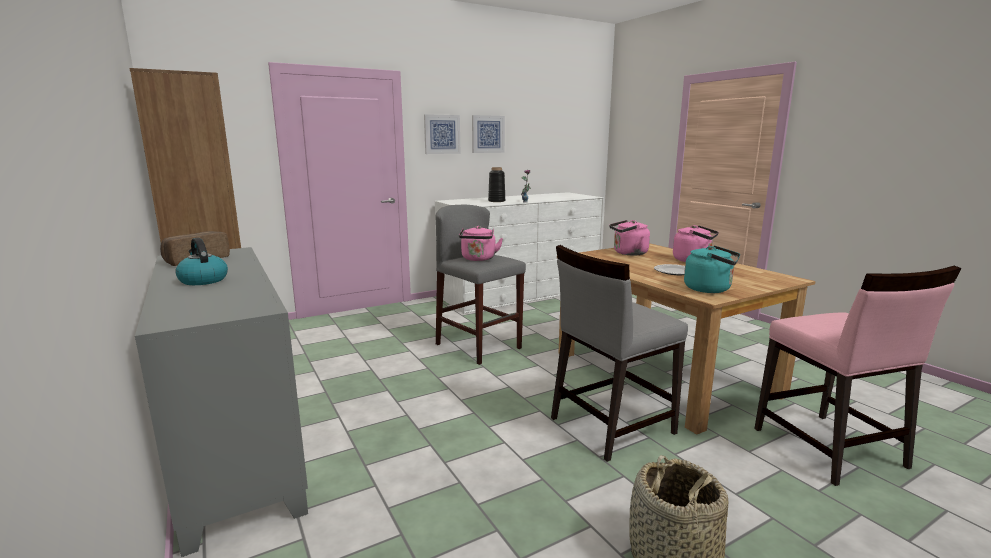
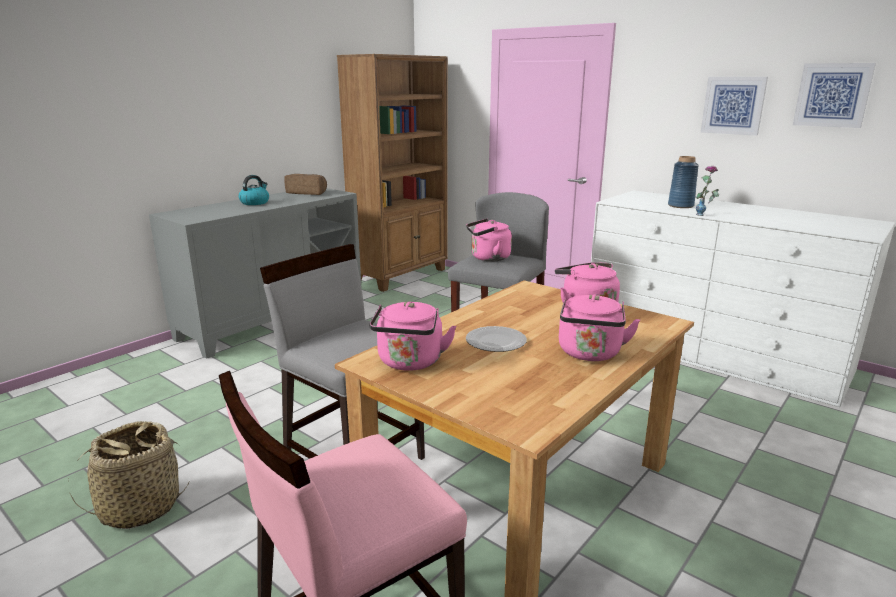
camera: 70 degrees right, 5 degrees up
picture [424,114,461,154] -> picture moved to [793,63,876,128]
black vase [488,167,505,202] -> blue vase [668,156,699,208]
turquoise kettle [684,246,740,293] -> pink kettle [369,301,456,371]

